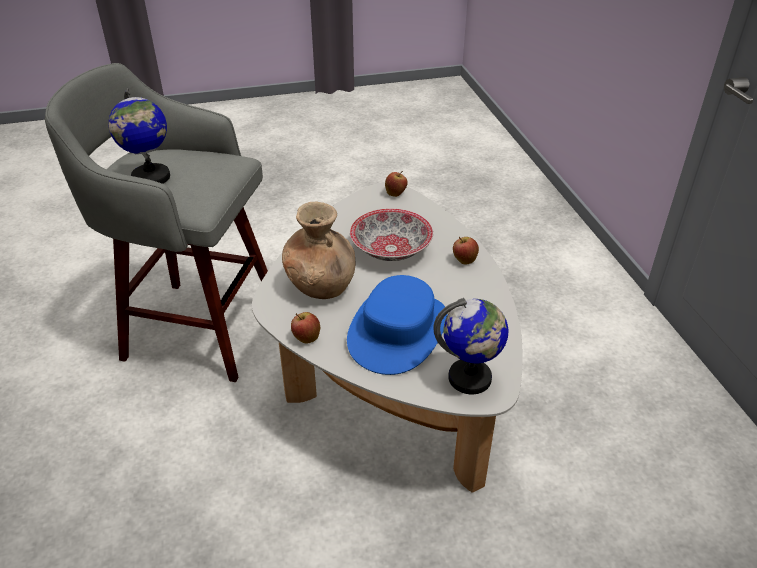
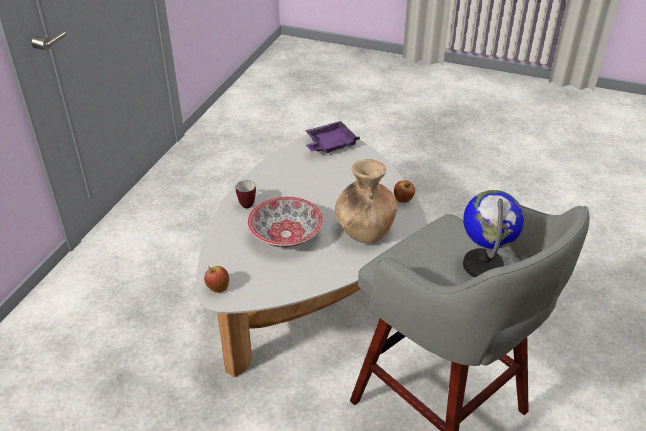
camera: 145 degrees left, 0 degrees up
blue hat [347,275,448,375] -> none
globe [433,298,508,394] -> purple tray [305,121,360,153]
apple [453,237,479,264] -> mug [236,180,256,208]

